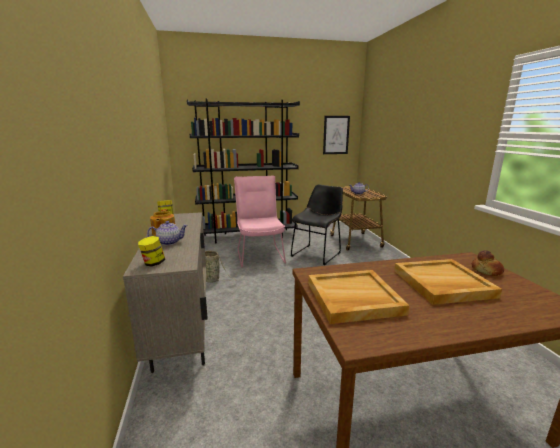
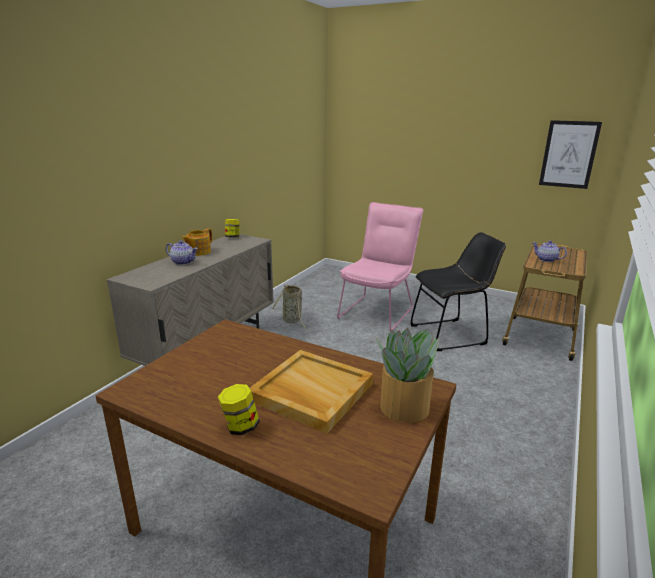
camera: 40 degrees right, 5 degrees up
jar [138,236,165,267] -> jar moved to [218,384,260,435]
black bookcase [187,99,300,244] -> none
beige tray [308,270,409,324] -> none
bread [471,250,504,276] -> potted plant [375,328,439,423]

